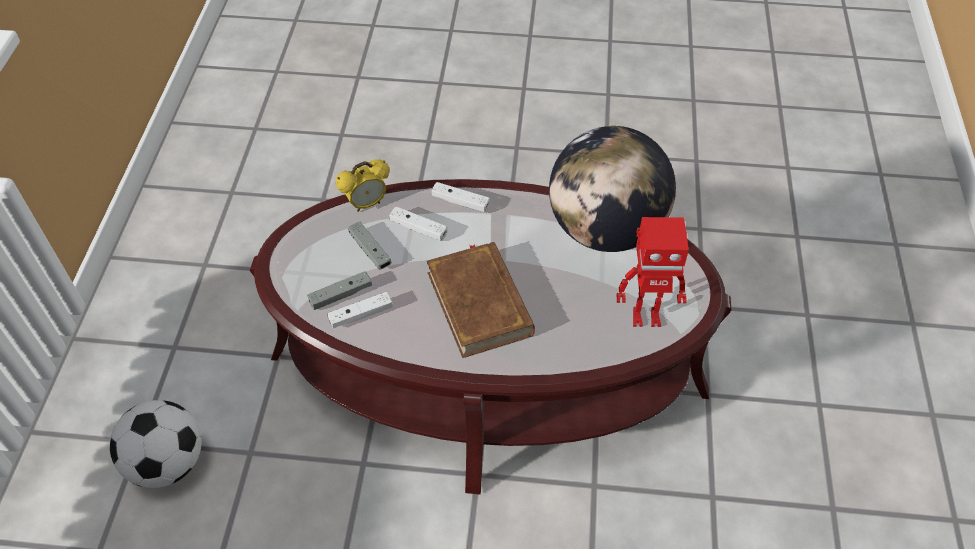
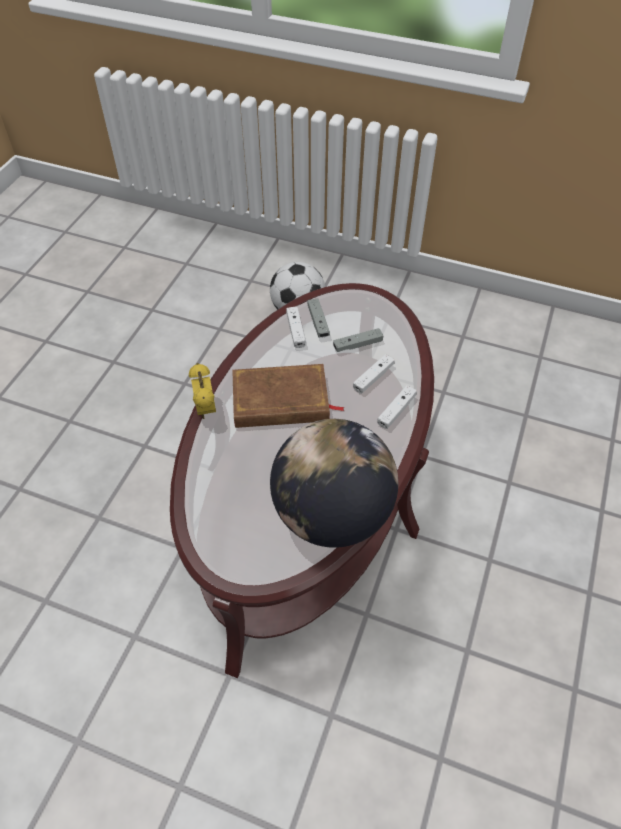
camera: 105 degrees right, 0 degrees up
alarm clock [336,159,389,212] -> alarm clock moved to [189,363,216,419]
toy robot [616,217,689,327] -> none

